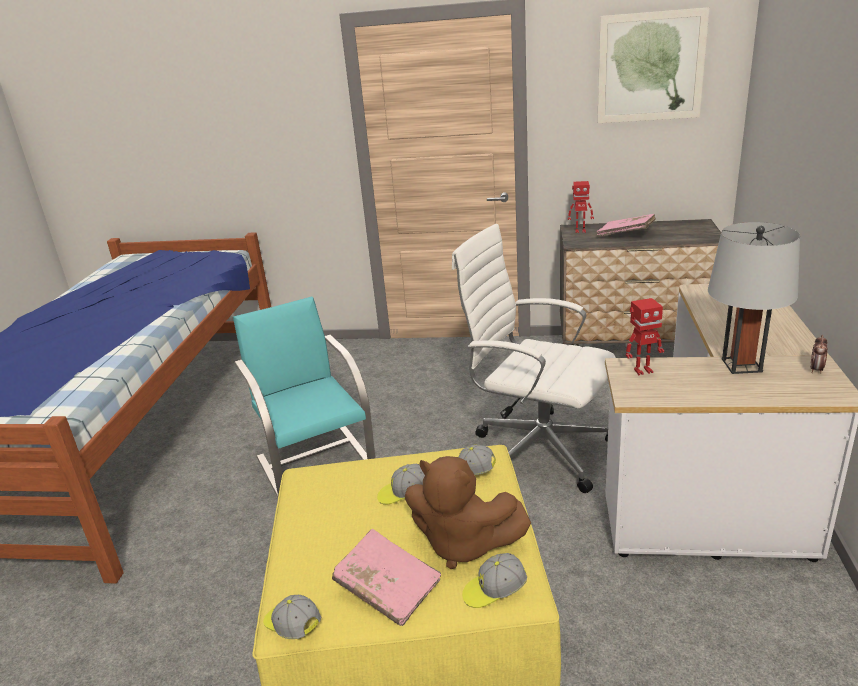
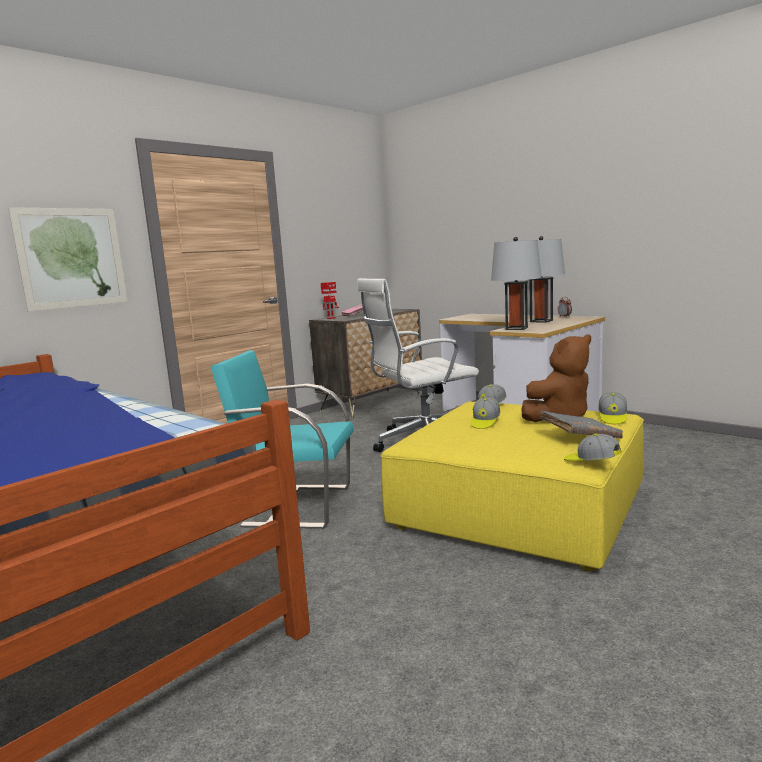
camera: 55 degrees left, 15 degrees down
cap [263,595,321,639] -> cap turned 60 degrees clockwise [564,434,622,461]
pink book [332,529,441,626] -> grey book [540,411,623,439]
picture [597,7,709,123] -> picture moved to [8,207,128,311]
toy robot [626,298,664,375] -> grey table lamp [491,237,542,330]

